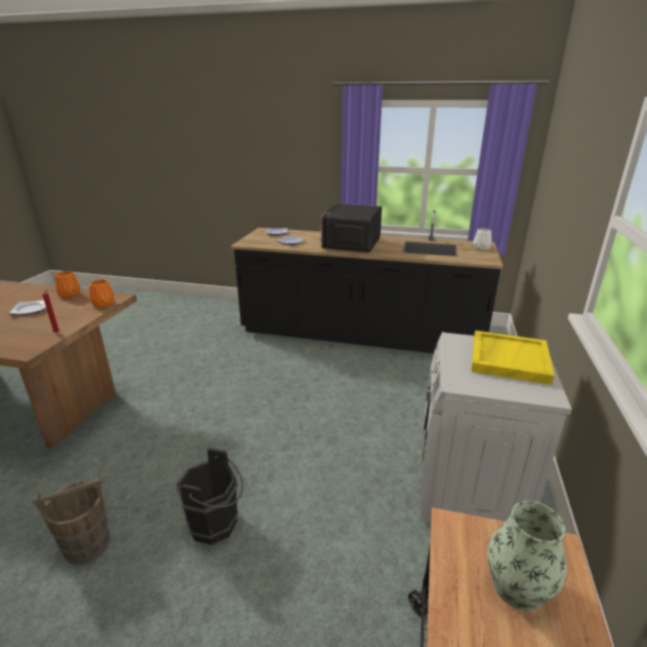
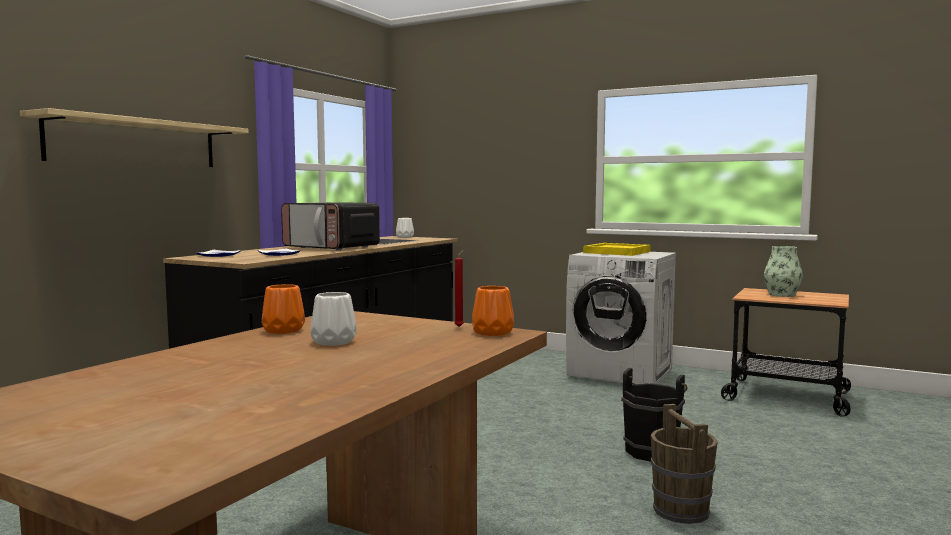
camera: 75 degrees left, 20 degrees down
plate [9,300,46,315] -> white vase [310,292,357,346]
orange vase [89,279,114,308] -> orange vase moved to [472,286,514,336]
none -> shelf [20,108,249,167]

